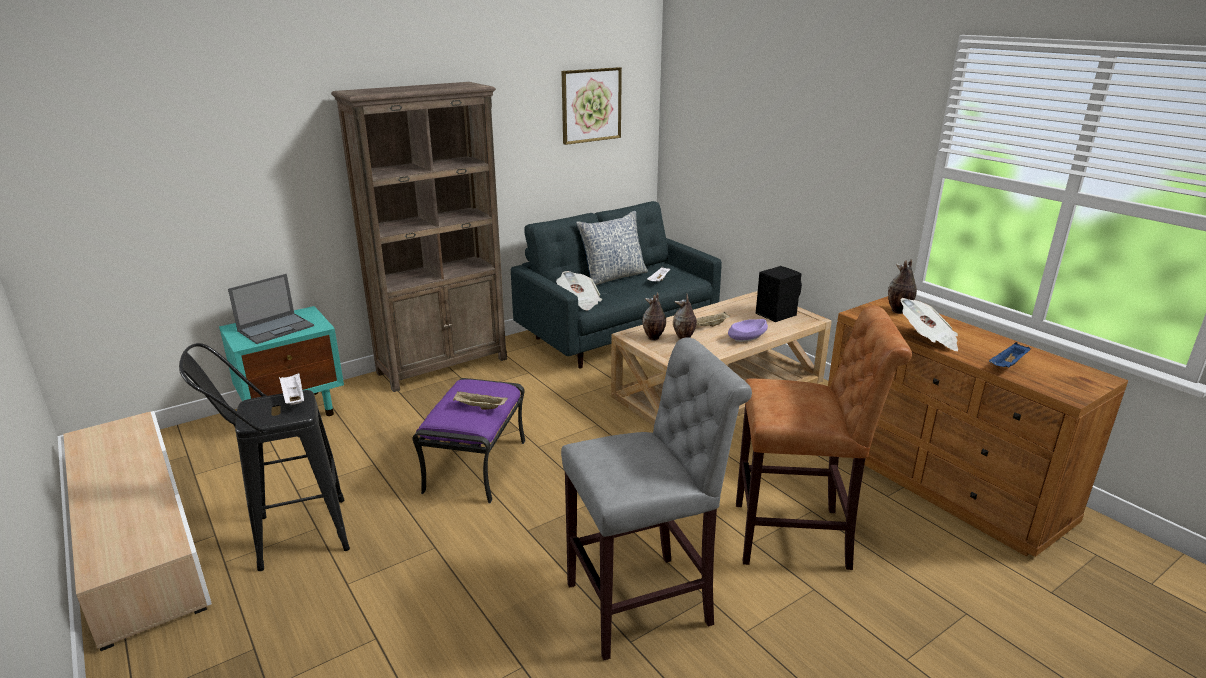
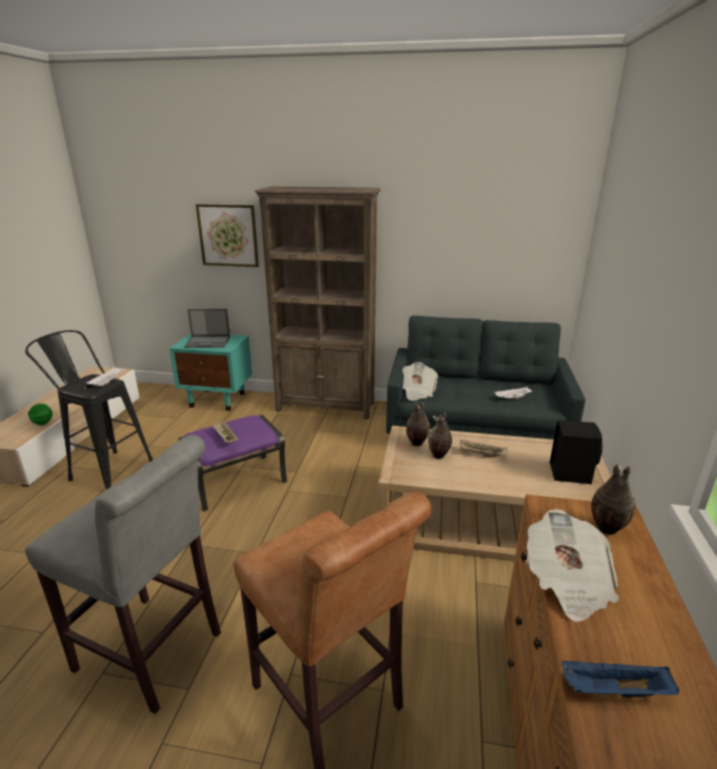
camera: 45 degrees right, 0 degrees up
picture [562,67,622,145] -> picture moved to [196,204,259,267]
pillow [576,211,648,285] -> none
purple bowl [728,319,768,342] -> none
none -> green bowl [28,403,53,426]

